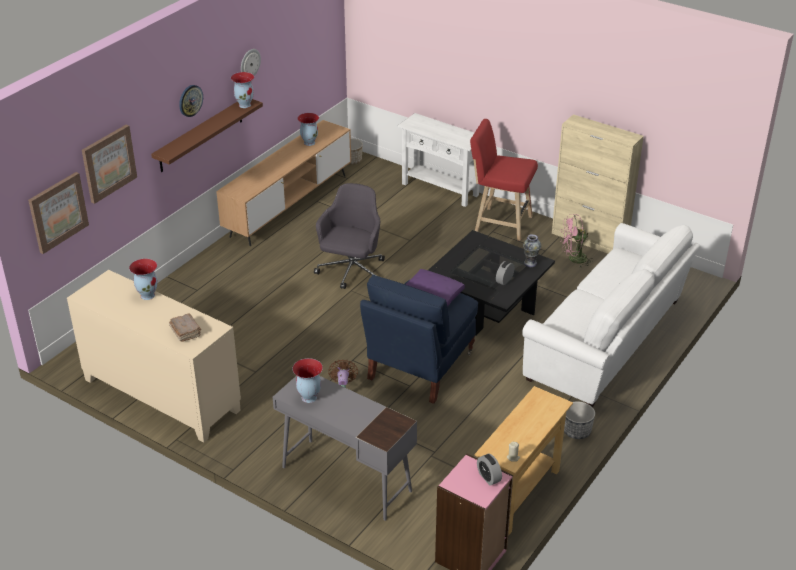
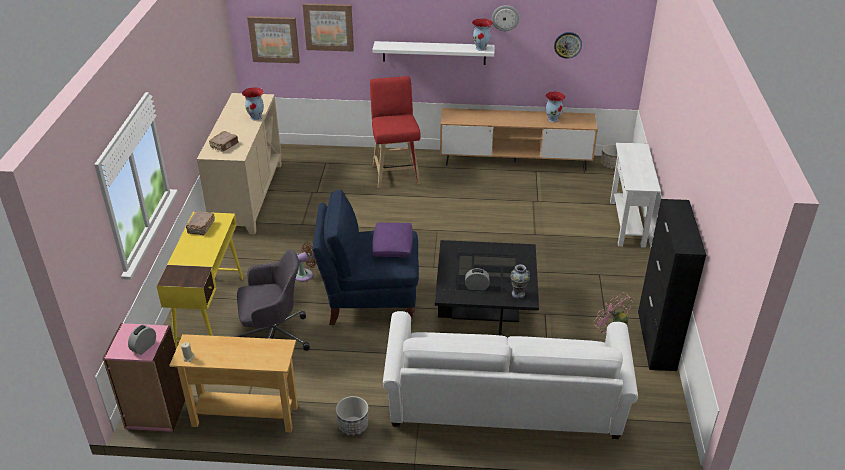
camera: 60 degrees right, 0 degrees up
brown shelf [151,99,263,172] -> white shelf [372,41,494,65]
wall clock [179,85,203,117] -> wall clock moved to [554,32,582,59]
grey desk [273,376,417,521] -> yellow desk [156,212,243,349]
vase [293,358,323,403] -> brown book [186,211,215,236]
grey office chair [314,183,385,289] -> grey office chair moved to [237,249,310,351]
red stool [470,119,538,241] -> red stool moved to [370,76,421,188]
beige cabinet [552,114,644,254] -> black cabinet [638,199,706,371]

